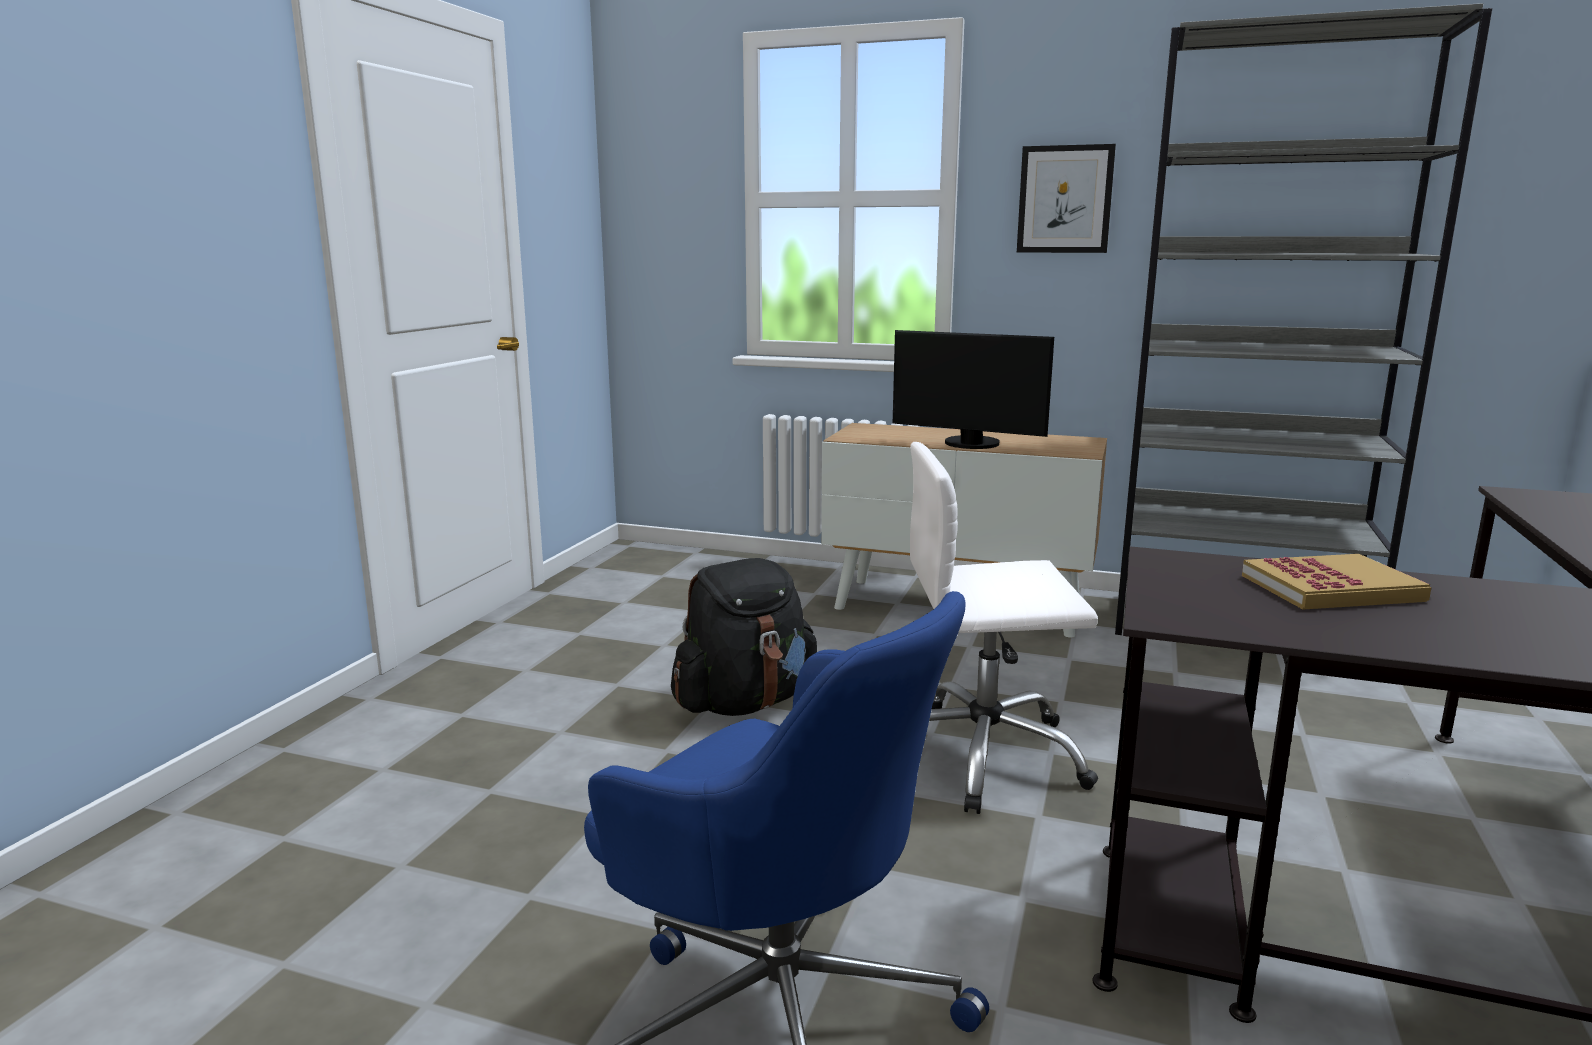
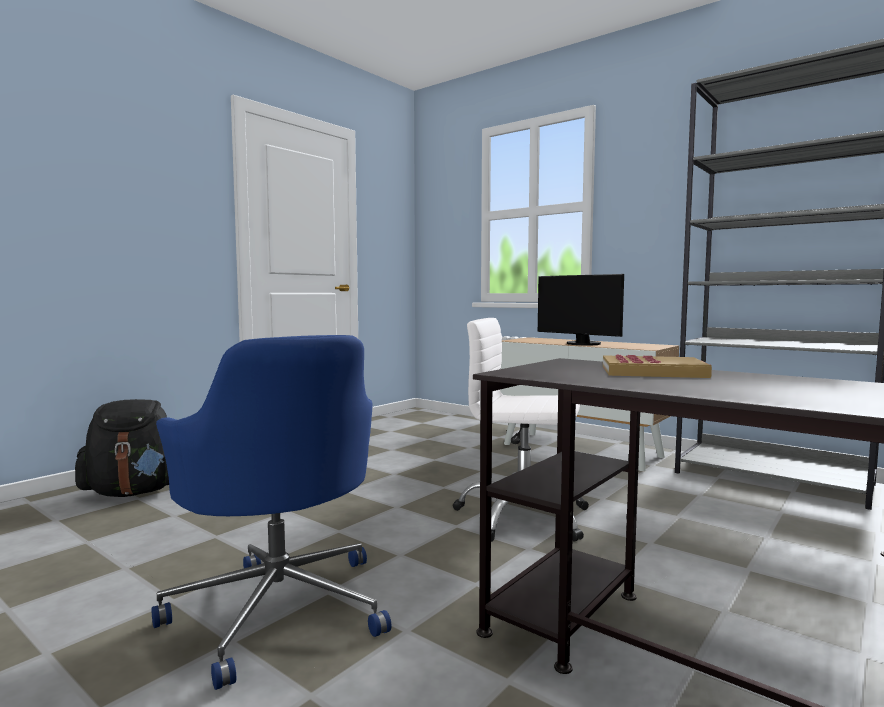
camera: 20 degrees right, 10 degrees down
black backpack [671,558,817,716] -> black backpack moved to [75,399,169,497]
picture [1017,144,1116,253] -> none

